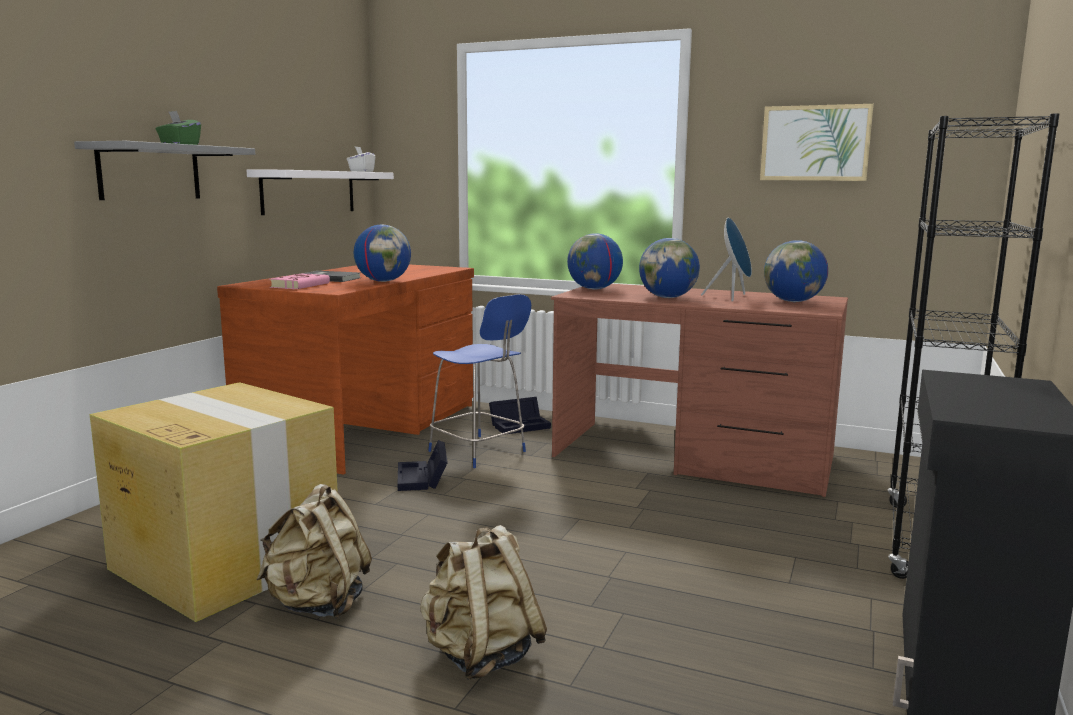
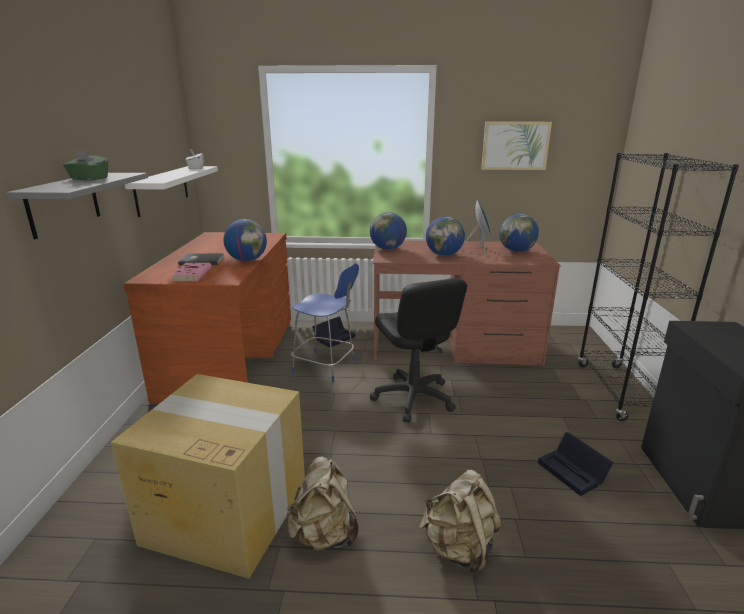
camera: 20 degrees left, 10 degrees up
black storage box [398,440,448,491] -> black storage box moved to [538,432,613,496]
none -> black office chair [370,278,467,422]

